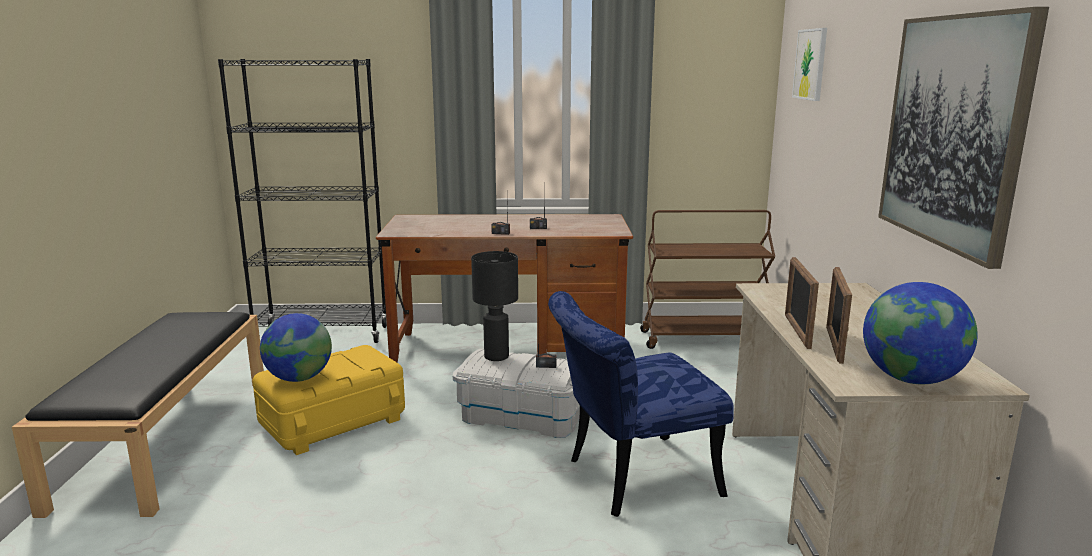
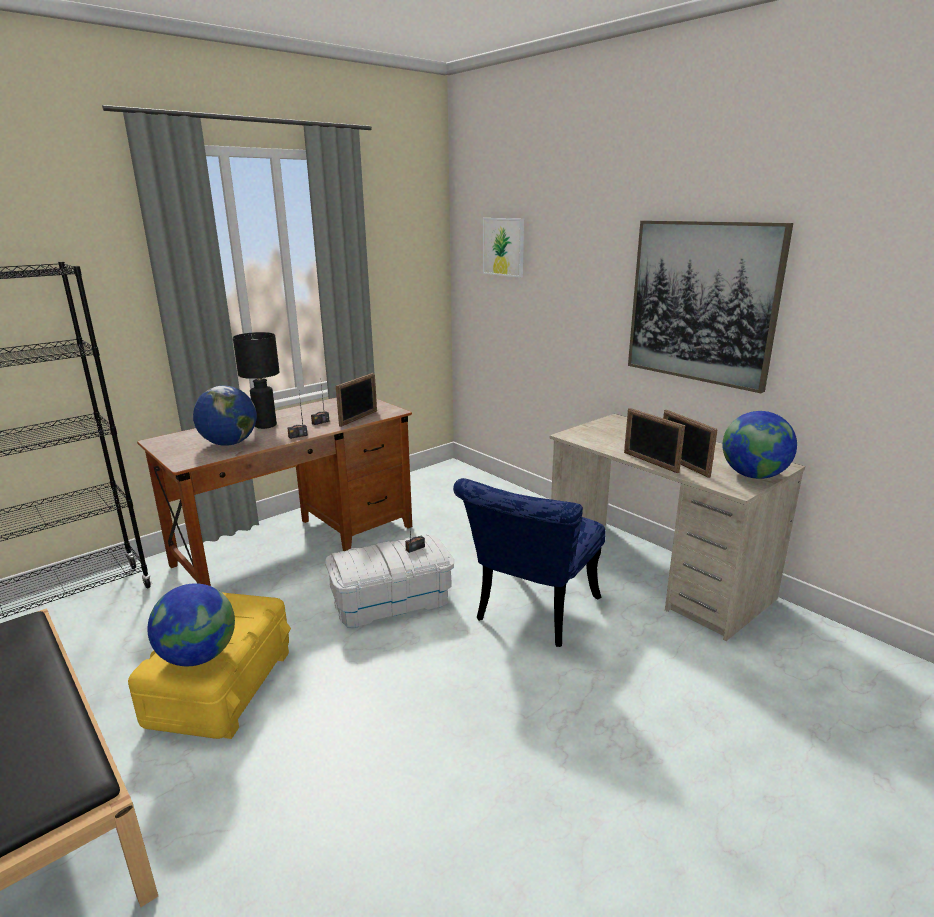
camera: 40 degrees left, 5 degrees up
black table lamp [471,251,518,361] -> black table lamp moved to [233,332,280,429]
brown cart [640,210,775,349] -> none
none -> globe [193,386,257,446]
none -> picture frame [336,373,377,427]

